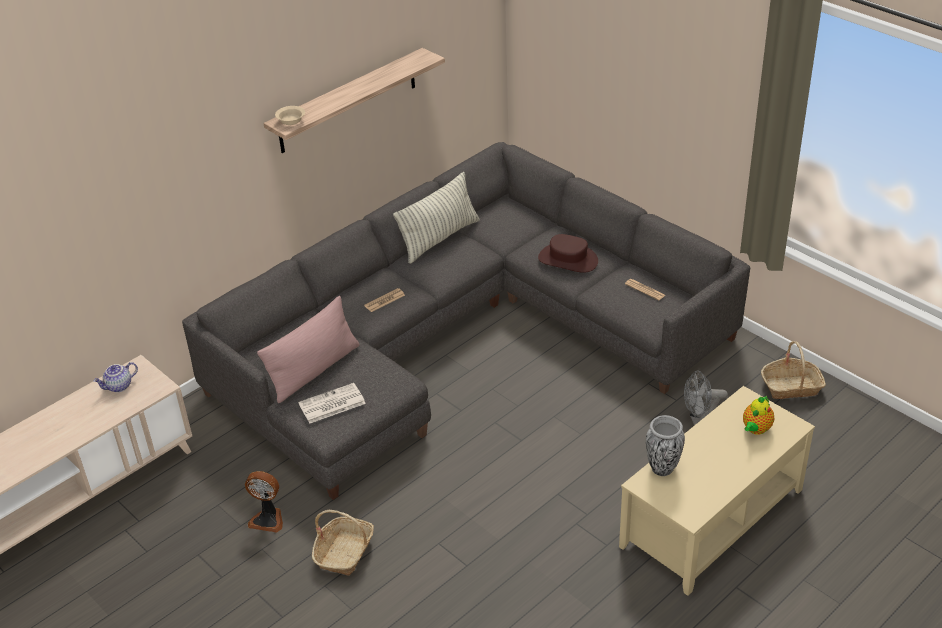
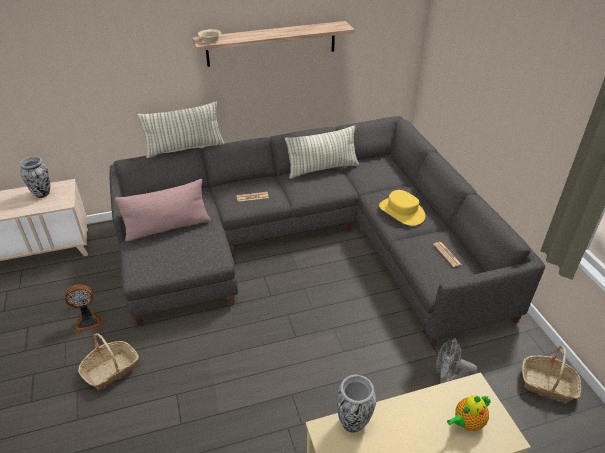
camera: 25 degrees right, 0 degrees up
teapot [93,362,138,392] -> vase [19,156,50,198]
fan [245,471,283,532] -> fan turned 60 degrees counterclockwise [65,284,103,333]
newspaper [298,383,366,424] -> none
brown hat [538,234,598,273] -> yellow hat [379,190,425,226]
none -> pillow [137,101,224,158]

